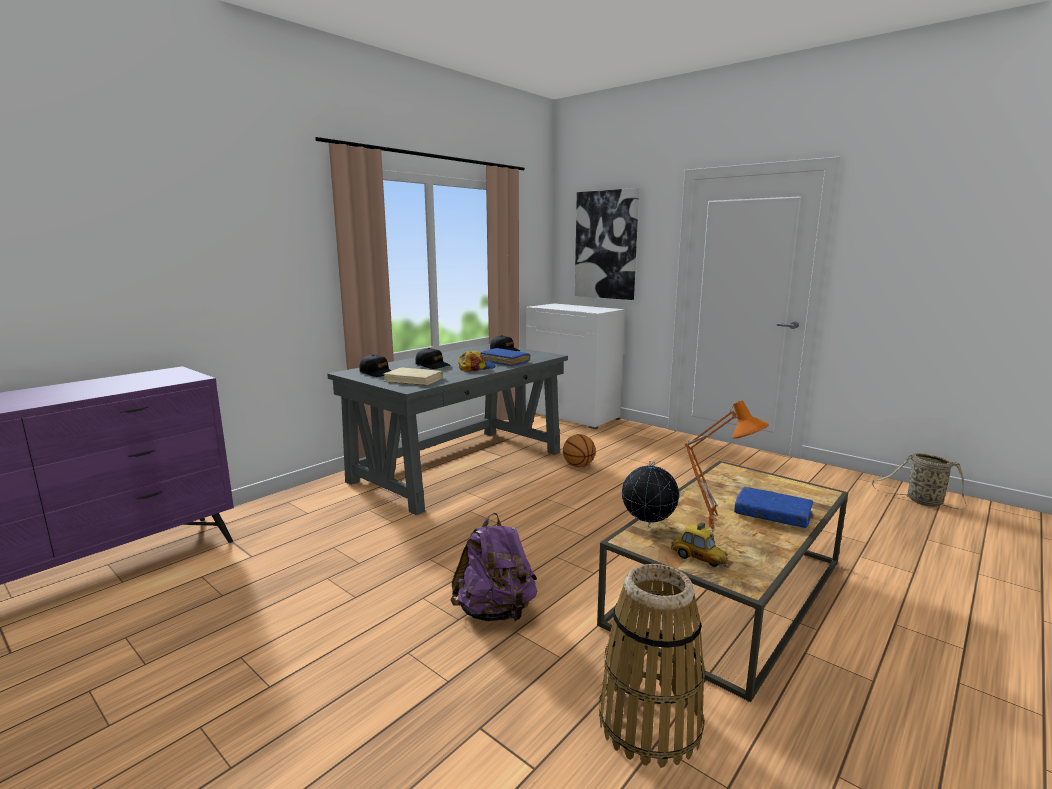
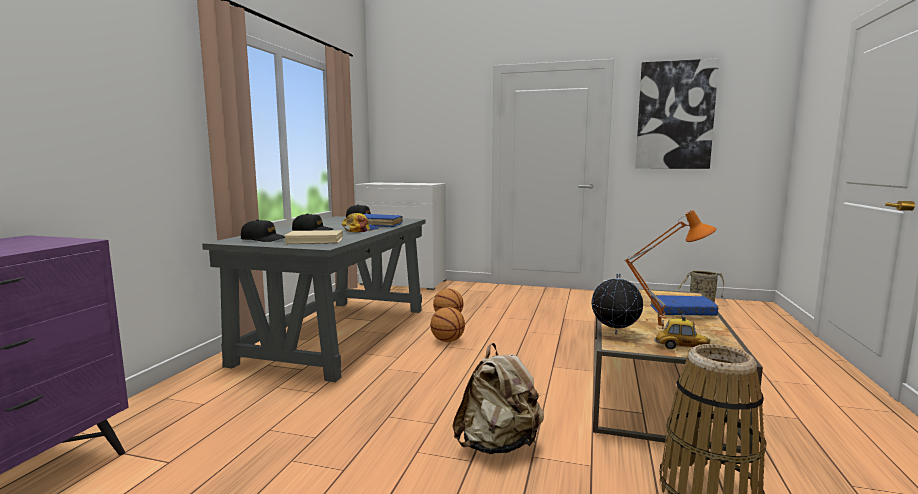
camera: 25 degrees left, 5 degrees down
purple backpack [451,513,537,622] -> beige backpack [453,343,544,454]
picture [575,188,639,300] -> picture moved to [635,58,719,169]
none -> basketball [430,307,465,342]

